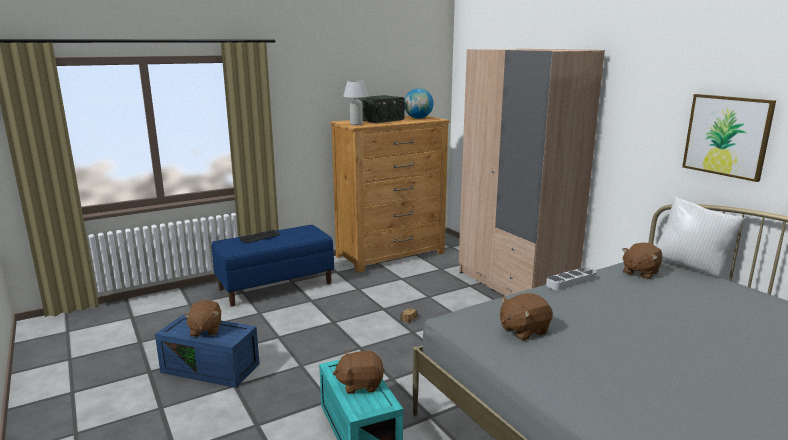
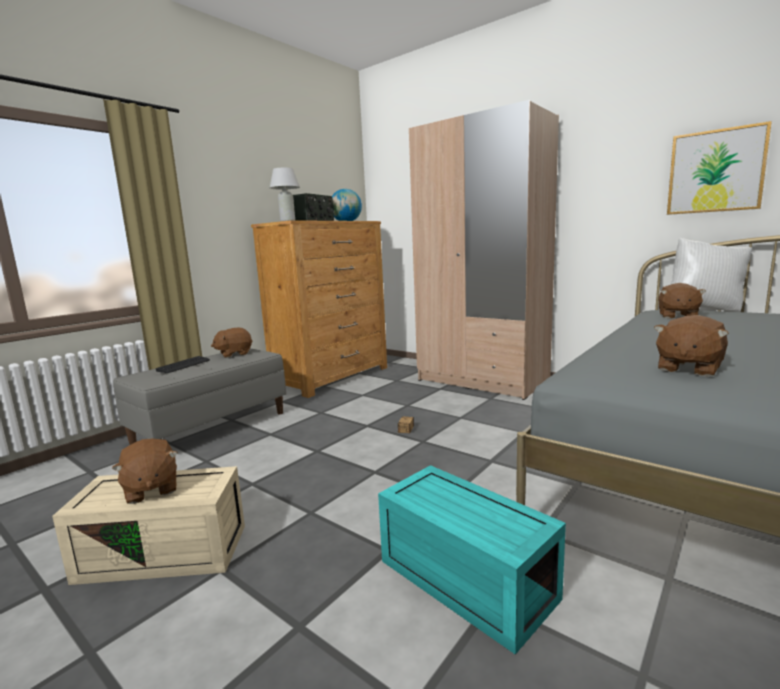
camera: 20 degrees left, 5 degrees down
blue storage box [155,315,260,388] -> beige storage box [52,466,245,585]
blue bench [212,225,334,307] -> grey bench [113,349,286,445]
brown plush toy [333,350,385,394] -> brown plush toy moved to [211,328,252,358]
grey tray [546,267,597,290] -> none

